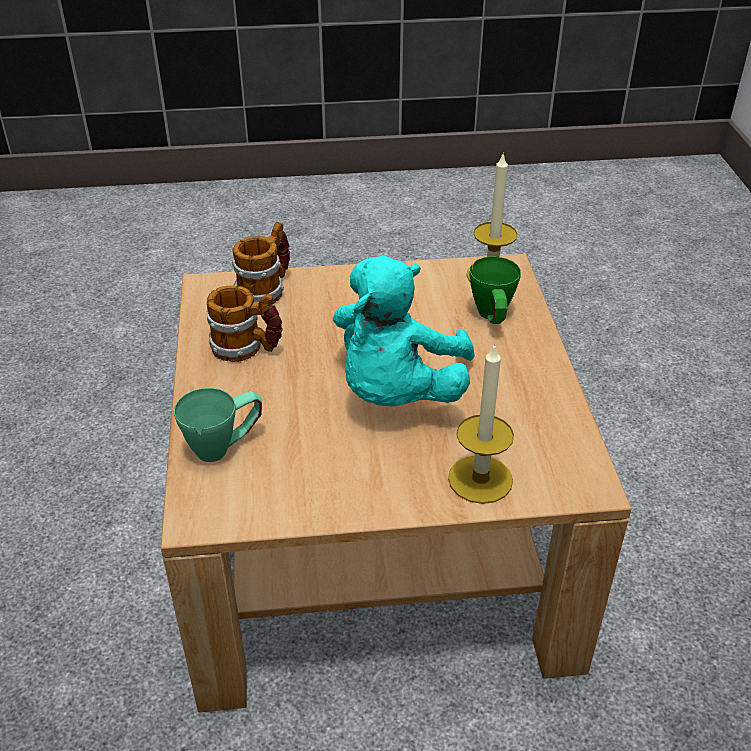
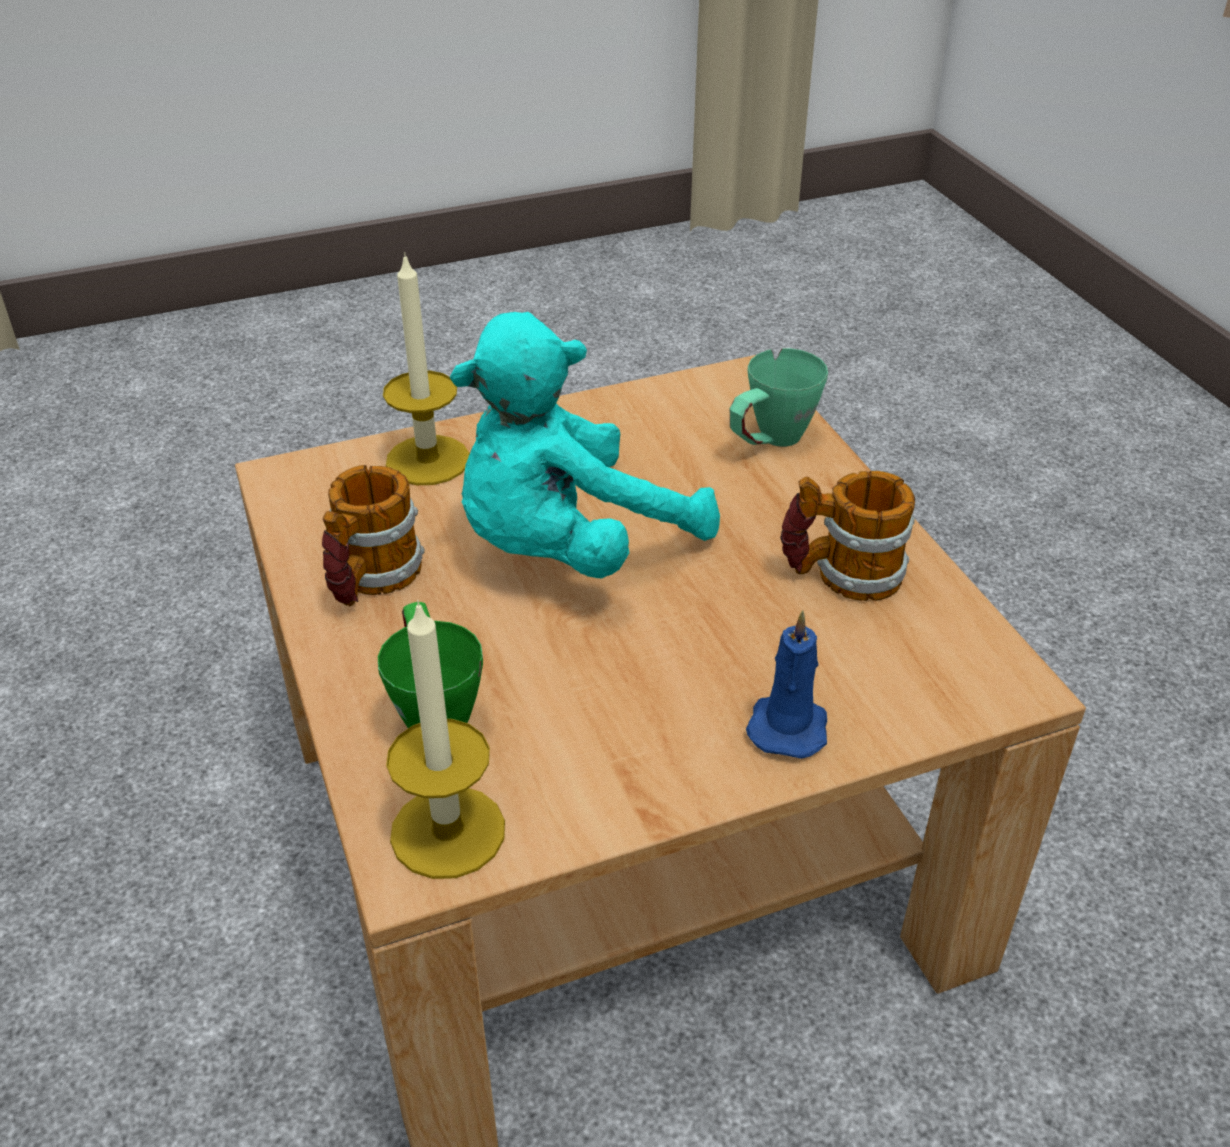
camera: 165 degrees right, 0 degrees up
mug [232,222,290,305] -> mug moved to [322,465,425,606]
turquoise plush toy [333,255,474,407] -> turquoise plush toy turned 135 degrees counterclockwise [450,312,720,579]
none -> blue candle [746,610,827,759]

